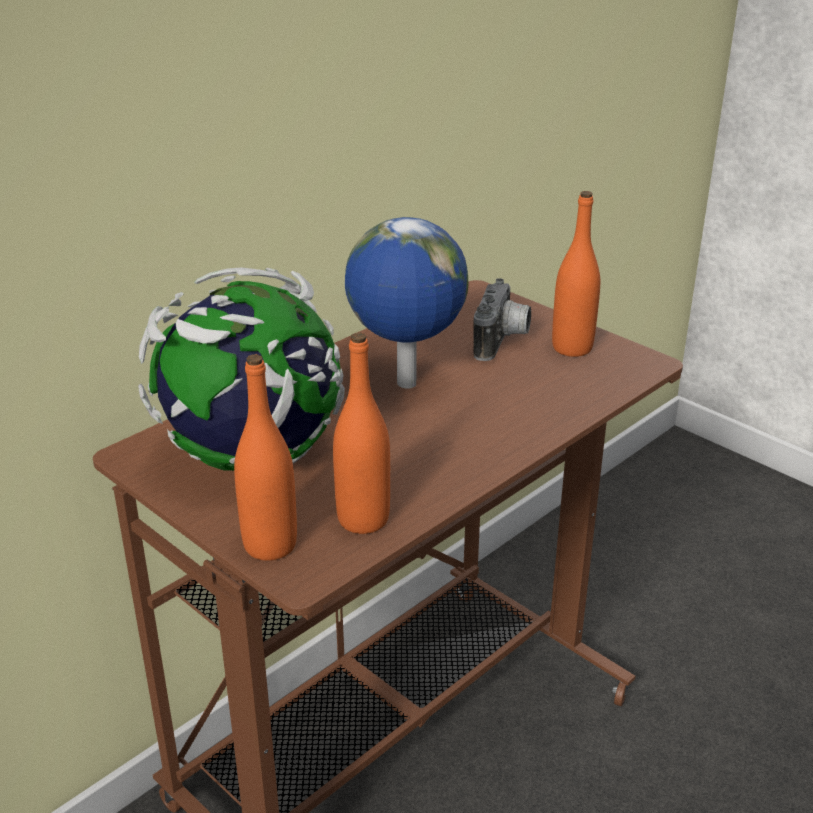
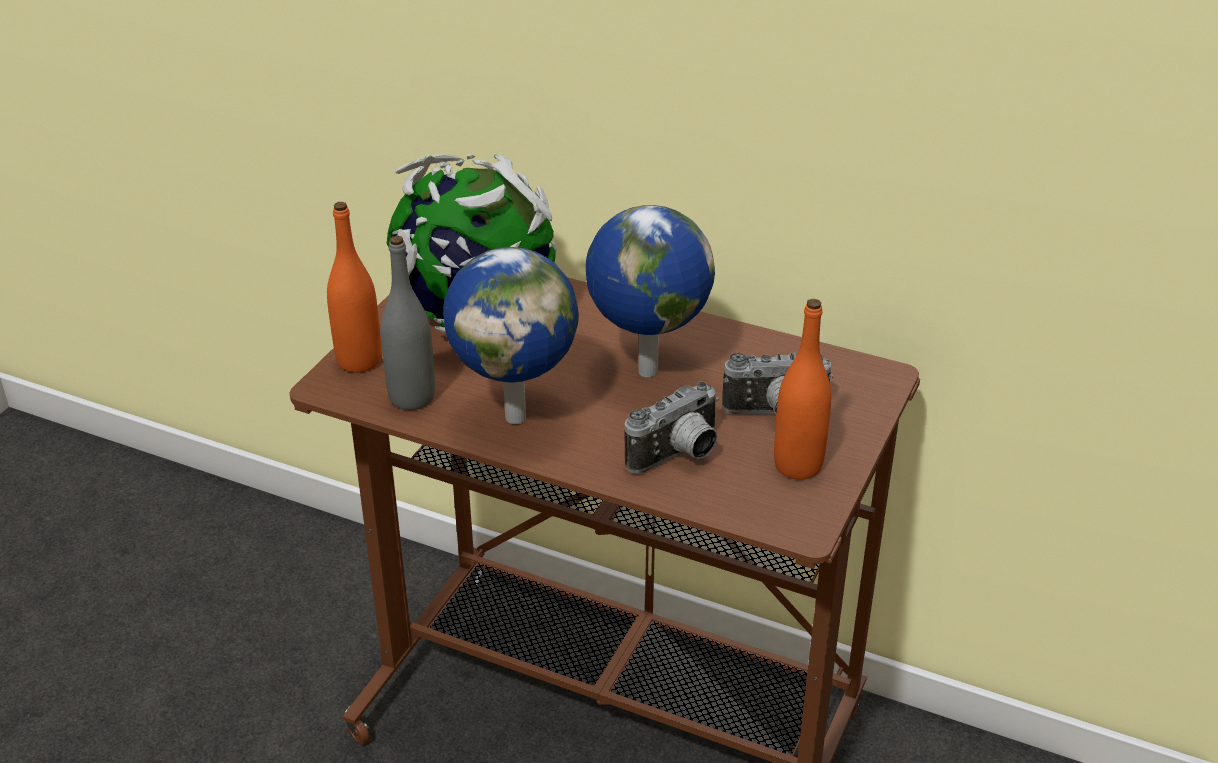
camera: 70 degrees right, 5 degrees up
orange bottle [333,332,390,534] -> grey bottle [380,235,435,410]
none -> globe [443,247,579,424]
none -> camera [624,381,719,474]

